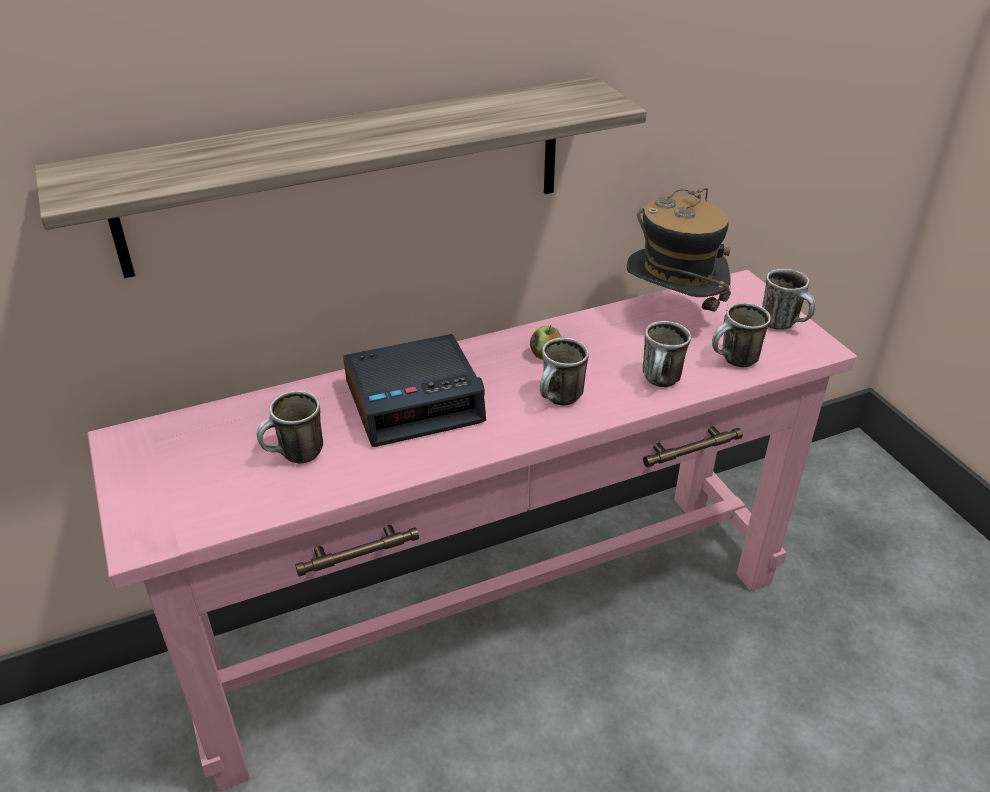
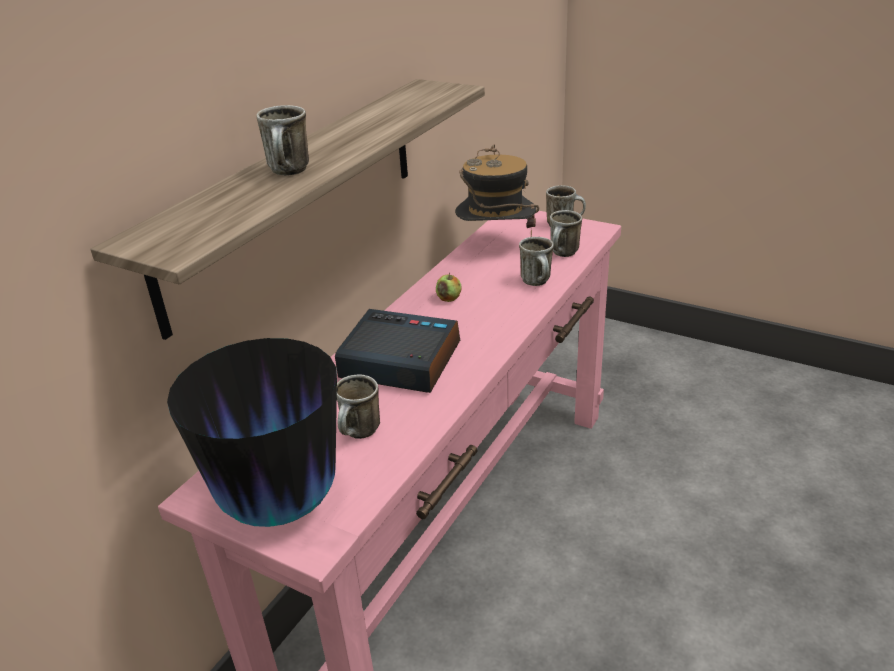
camera: 35 degrees left, 5 degrees down
alarm clock [343,334,486,447] -> alarm clock turned 105 degrees counterclockwise [335,309,460,393]
mug [540,338,589,405] -> mug moved to [257,105,309,176]
none -> vase [167,338,337,527]

